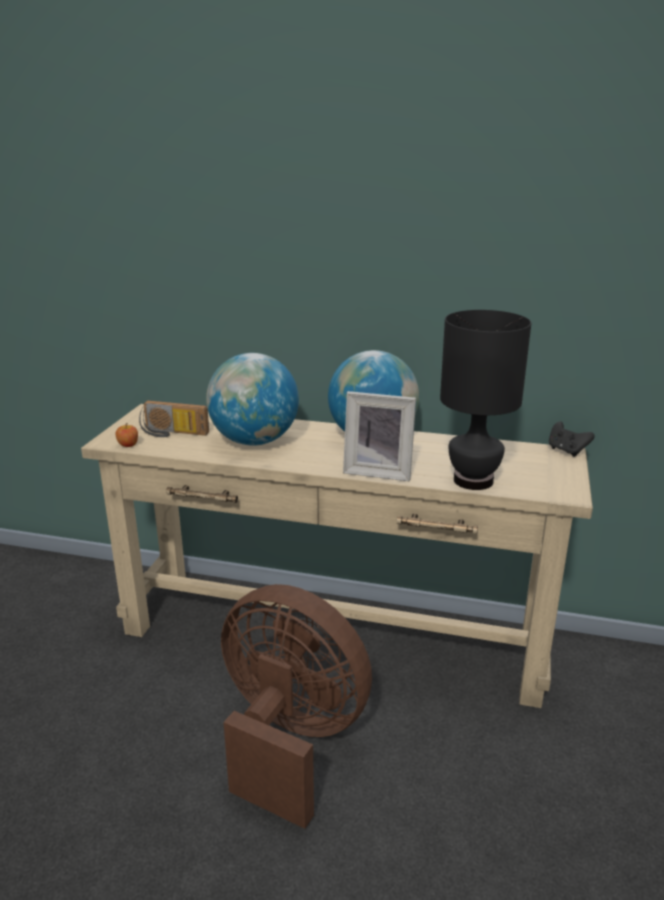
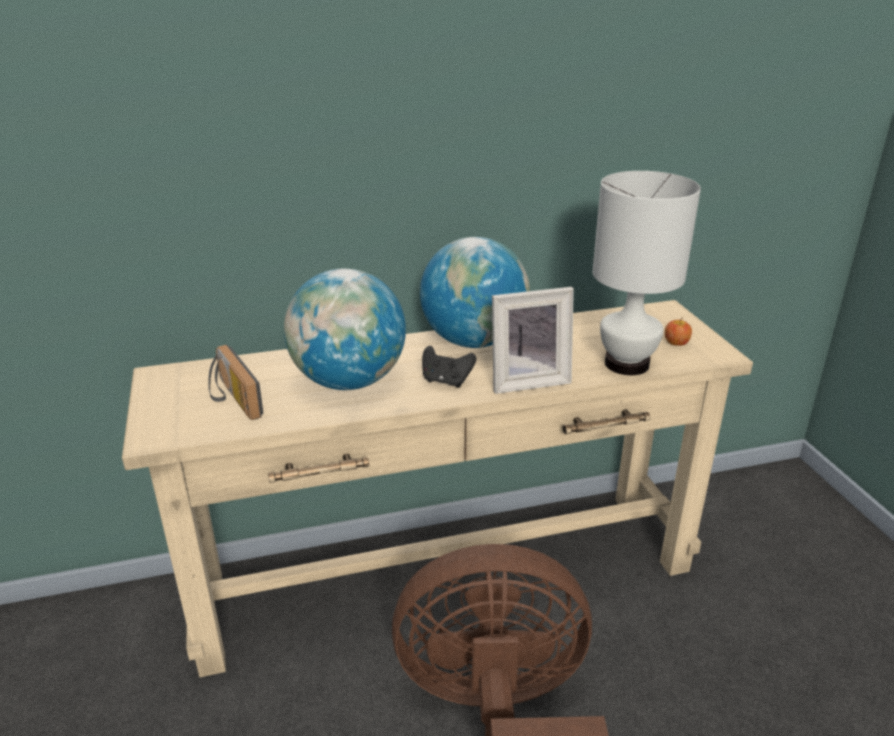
camera: 30 degrees left, 5 degrees up
apple [116,423,138,447] -> apple moved to [664,317,692,346]
radio [139,400,209,437] -> radio turned 75 degrees clockwise [208,344,263,420]
black table lamp [440,310,531,490] -> white table lamp [592,171,701,375]
black game controller [549,422,595,457] -> black game controller moved to [422,346,476,388]

